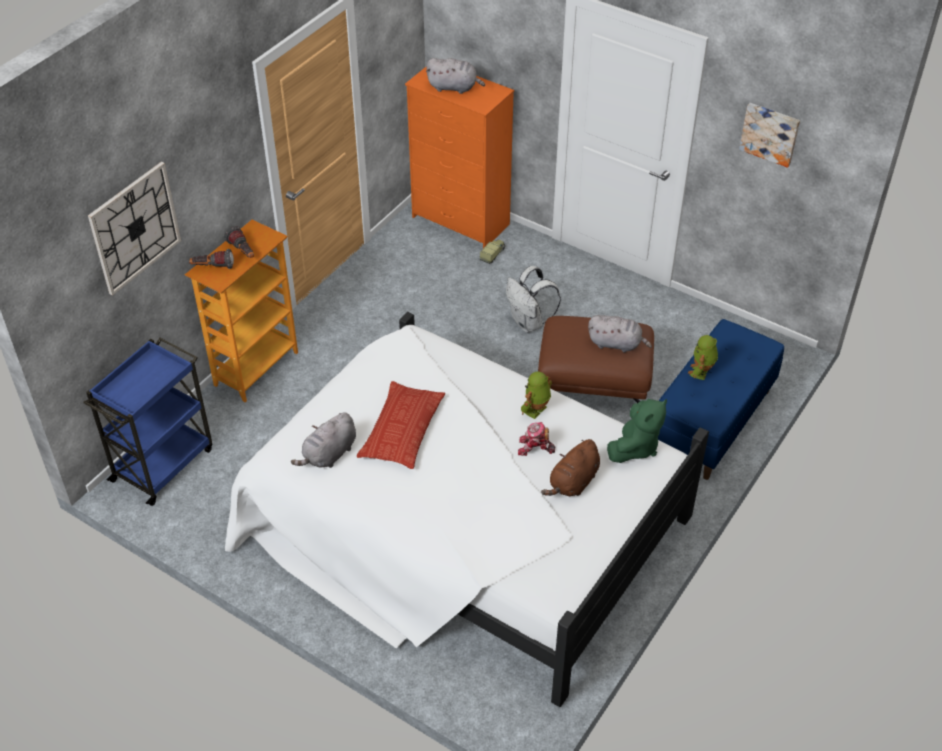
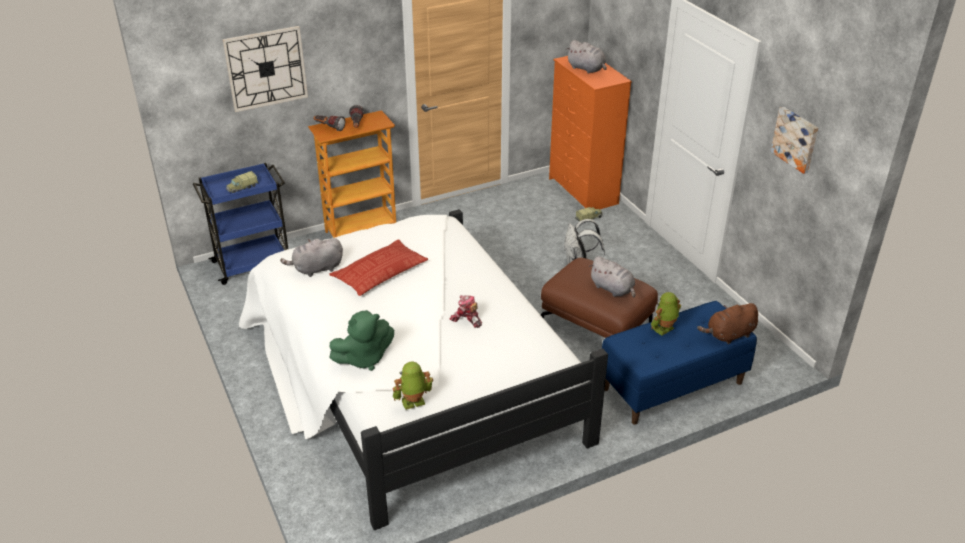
camera: 30 degrees right, 10 degrees down
toy robot [521,371,552,419] -> toy robot moved to [392,362,433,410]
brown plush toy [541,439,600,496] -> brown plush toy moved to [697,303,758,344]
green plush toy [607,399,667,463] -> green plush toy moved to [329,310,394,371]
none -> toy truck [226,171,259,193]

